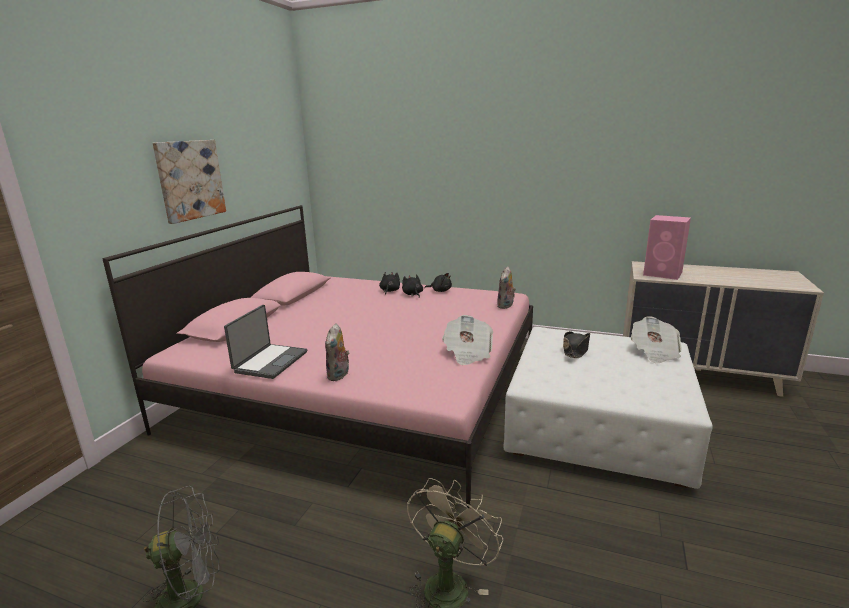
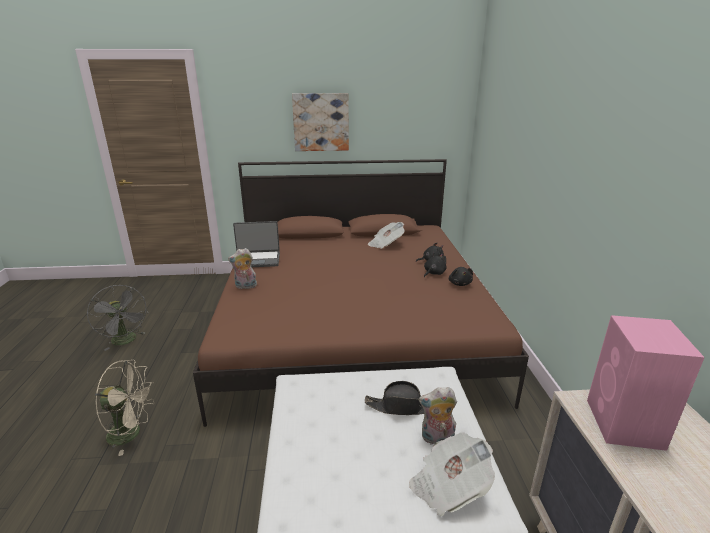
camera: 65 degrees right, 5 degrees up
pink bed [102,205,533,509] -> brown bed [193,159,529,427]
newspaper [442,315,493,365] -> newspaper moved to [368,222,405,249]
plush toy [497,267,516,309] -> plush toy moved to [419,387,457,445]

